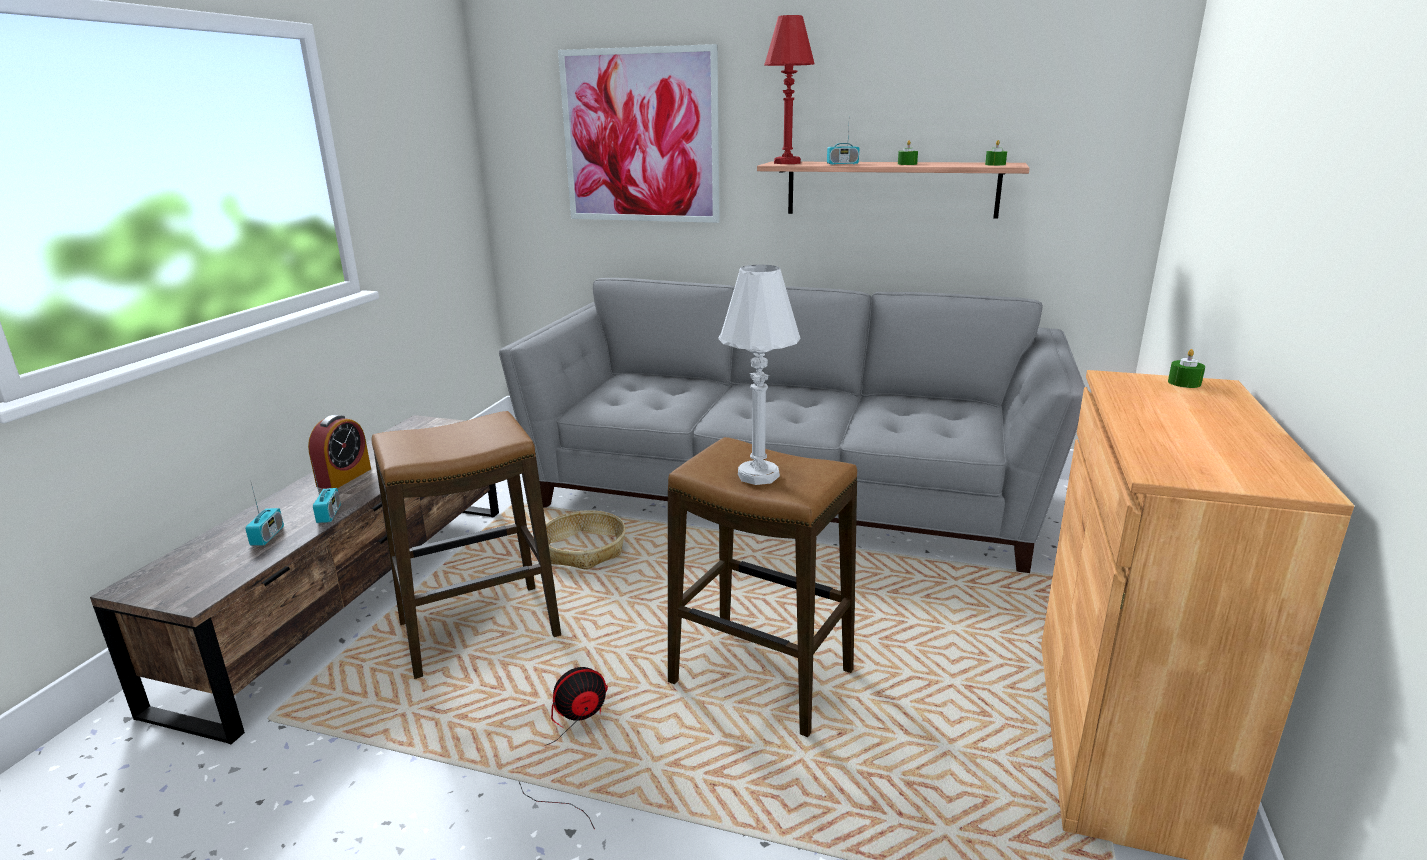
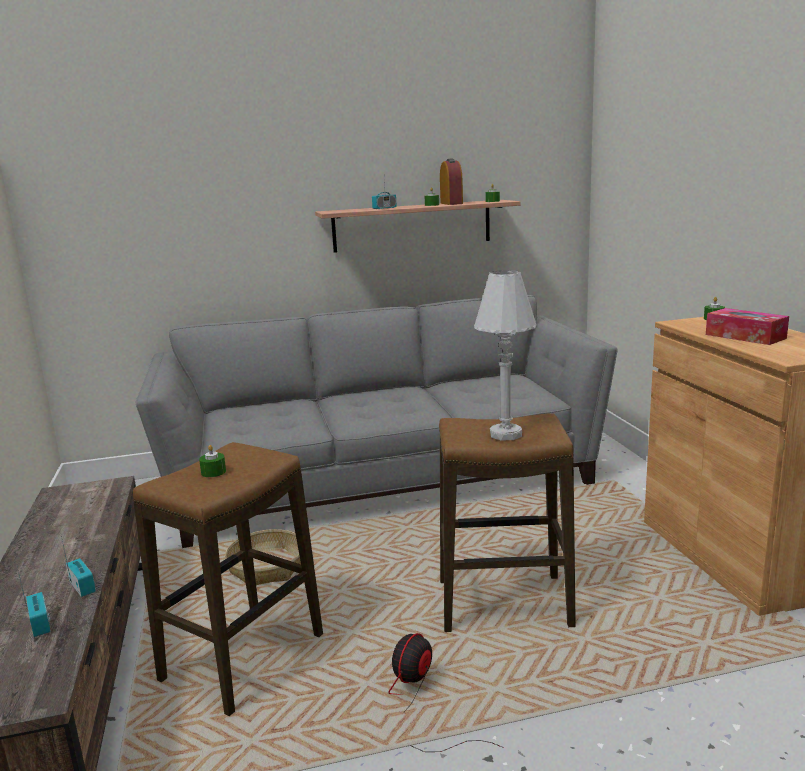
camera: 30 degrees left, 5 degrees down
alarm clock [308,415,371,489] -> alarm clock moved to [440,158,463,205]
picture [558,44,720,223] -> none
red table lamp [764,15,815,164] -> none
none -> green candle [199,445,226,477]
none -> tissue box [706,308,789,345]

